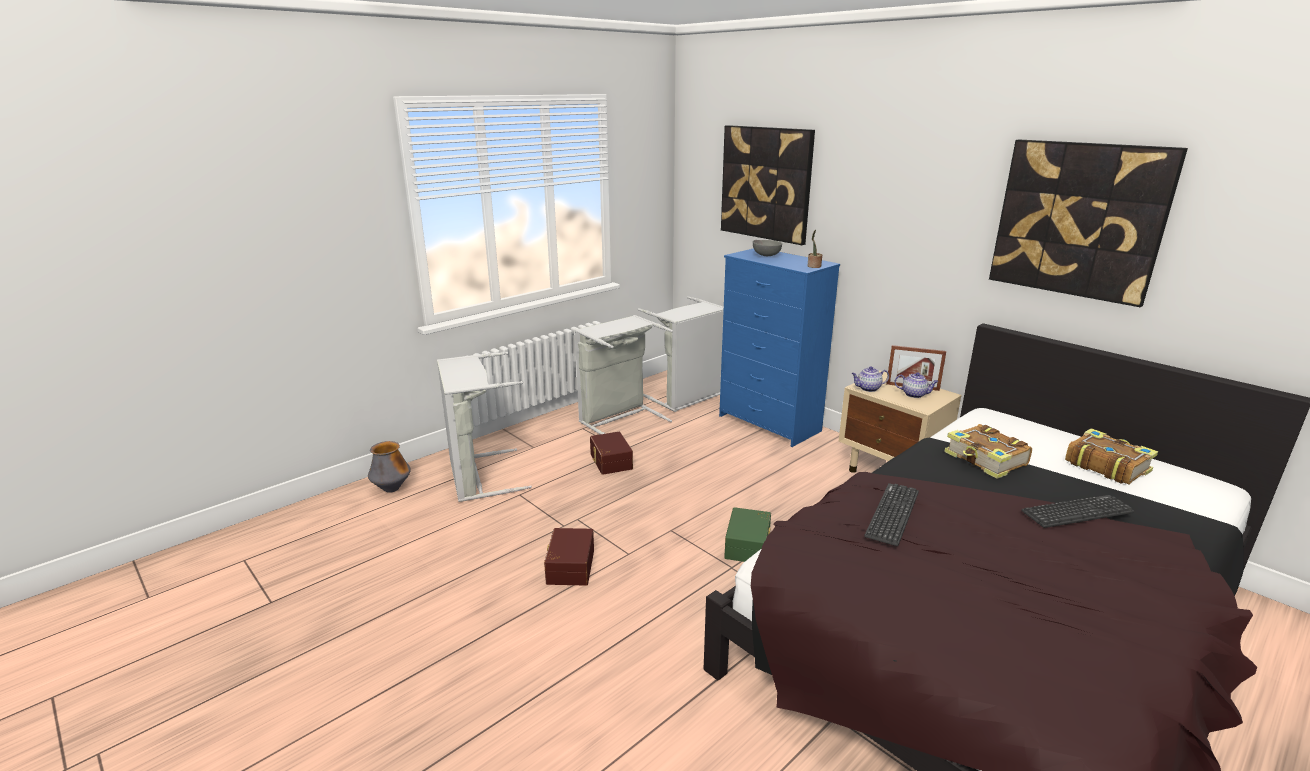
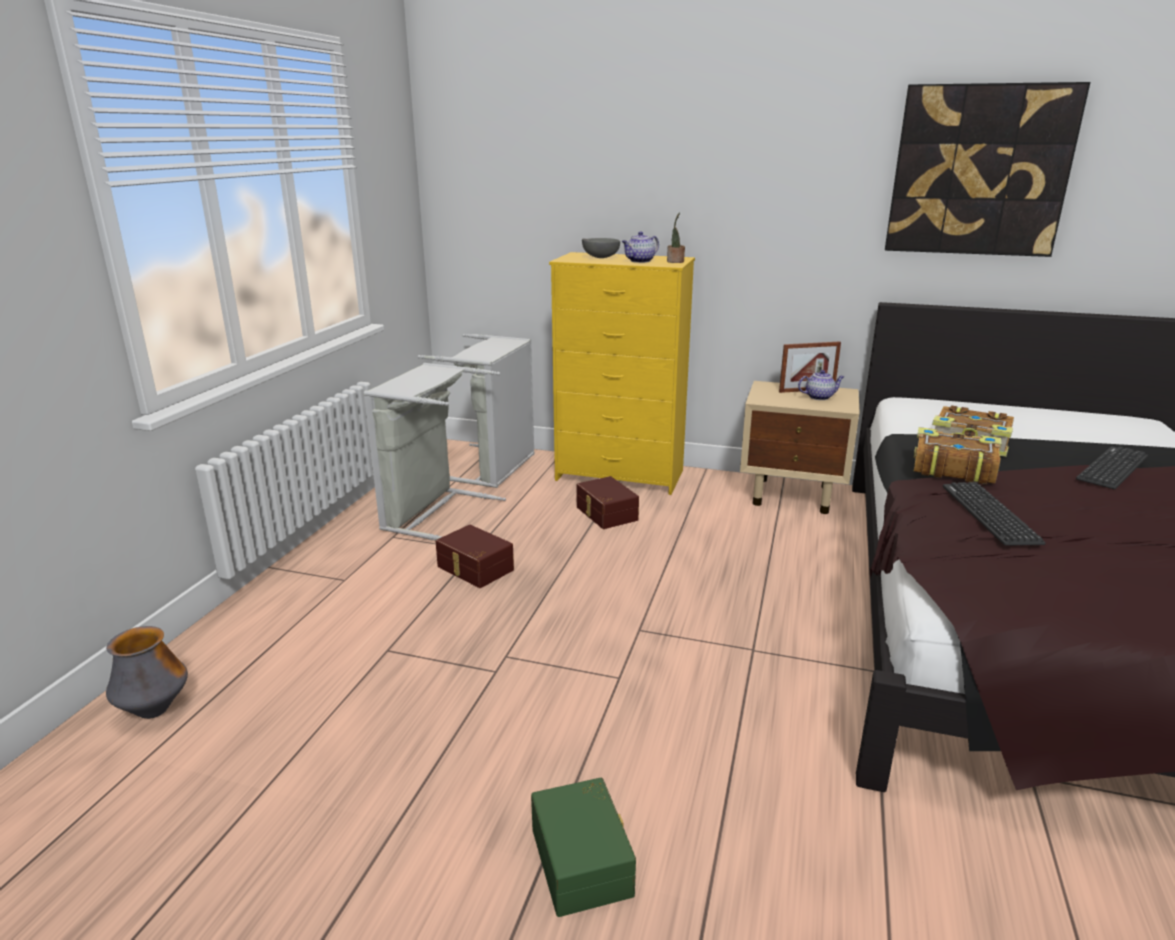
camera: 30 degrees left, 0 degrees up
grey laundry basket [437,352,532,502] -> none
brown storage box [544,528,594,585] -> brown storage box moved to [577,476,639,529]
blue dresser [719,248,840,447] -> yellow dresser [549,252,695,495]
picture [721,125,815,245] -> none
green storage box [724,507,771,562] -> green storage box moved to [531,778,636,917]
teapot [851,366,889,392] -> teapot moved to [622,232,659,263]
book [1065,428,1158,485] -> book moved to [913,427,1002,485]

